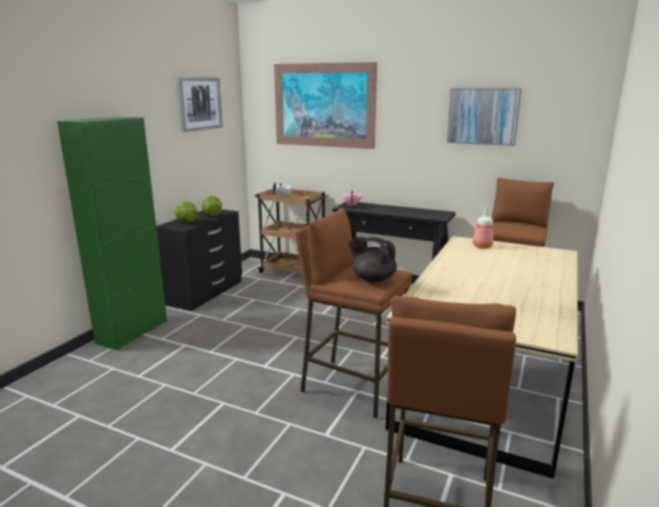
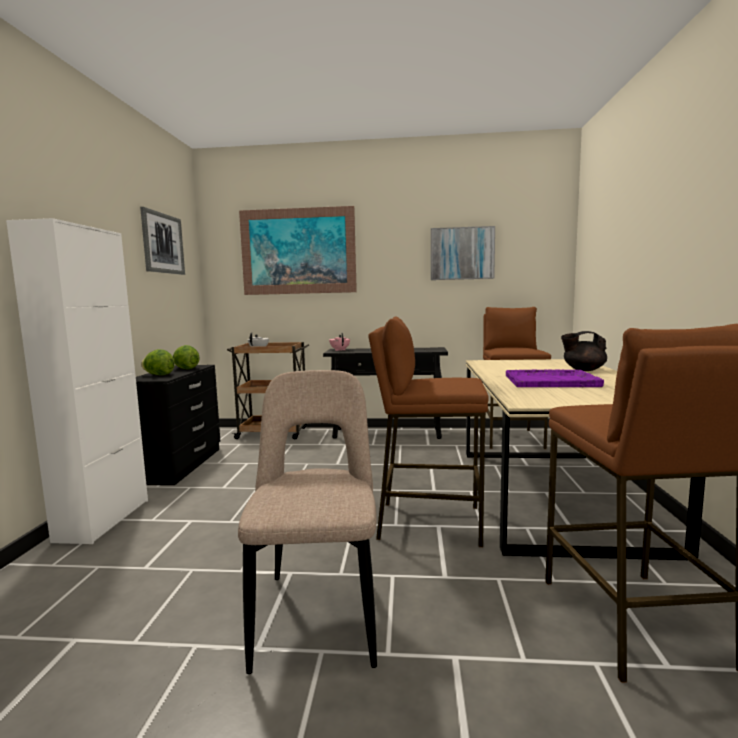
camera: 20 degrees left, 10 degrees down
green cabinet [57,117,167,350] -> white cabinet [6,218,148,544]
black teapot [348,237,397,283] -> black teapot moved to [561,331,607,371]
bottle [472,207,493,248] -> none
none -> beige chair [238,370,377,674]
none -> purple tray [506,369,604,387]

